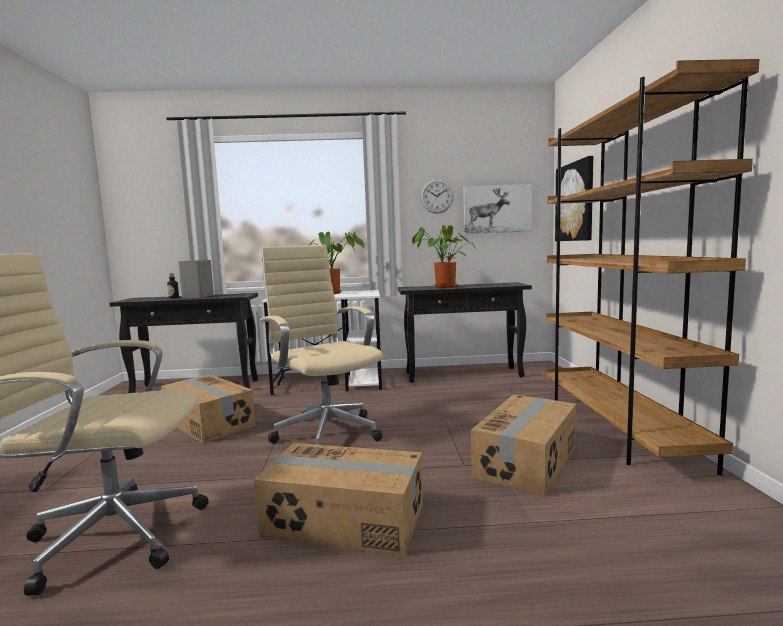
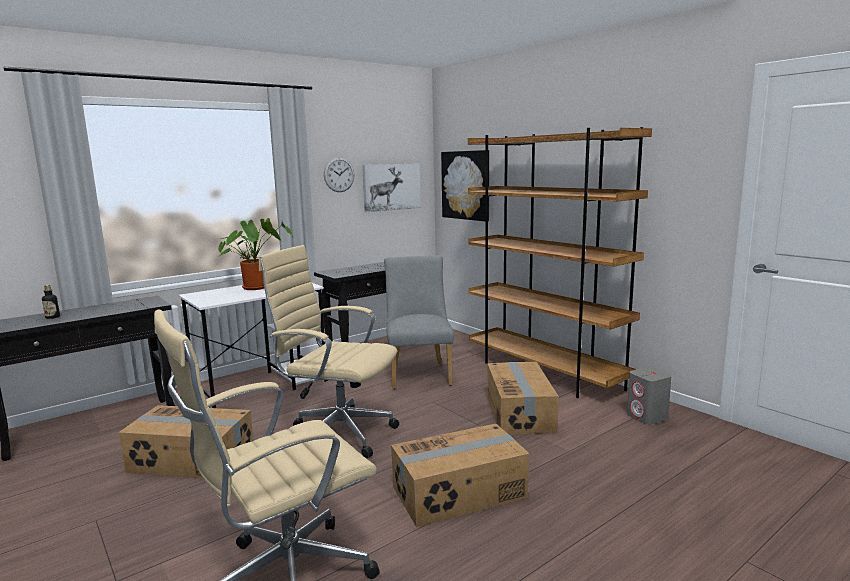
camera: 35 degrees left, 5 degrees up
grey speaker [178,260,214,298] -> grey speaker moved to [627,367,671,425]
potted plant [412,225,476,288] -> none
none -> grey chair [384,255,454,389]

